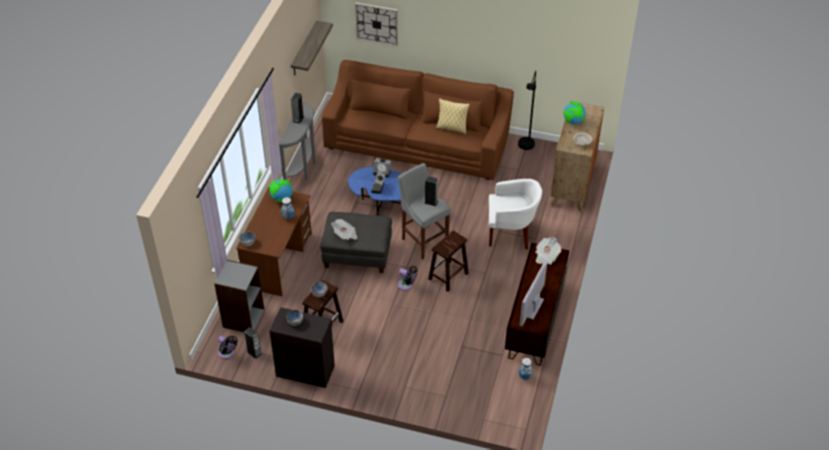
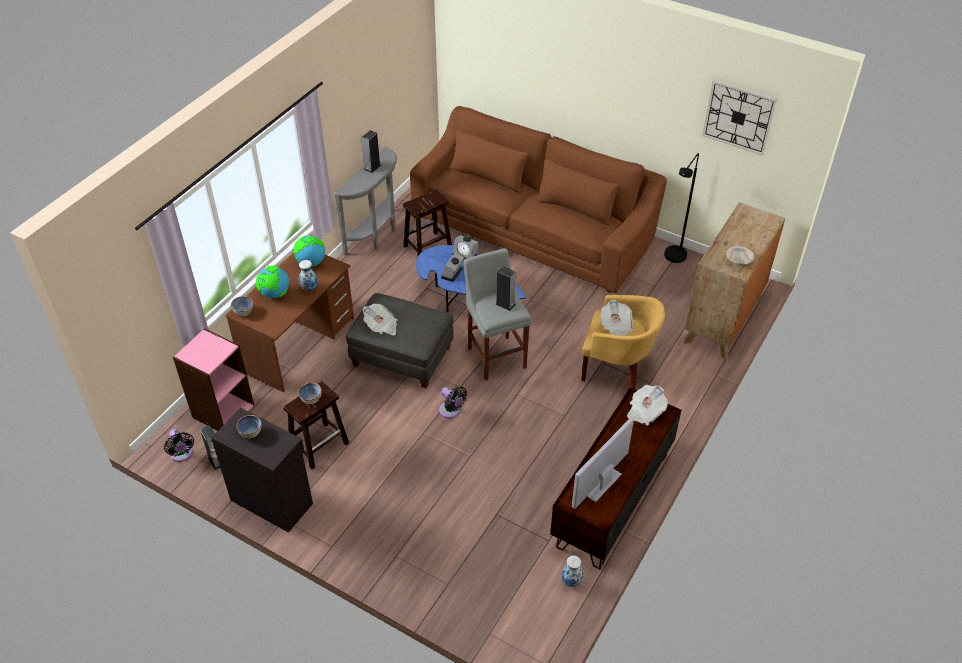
camera: 15 degrees right, 0 degrees up
grey bookcase [214,260,264,332] -> pink bookcase [173,328,254,431]
shelf [291,21,333,76] -> none
wall clock [355,2,399,47] -> wall clock moved to [702,80,777,156]
brown stool [428,231,469,292] -> brown stool moved to [403,189,452,255]
pillow [436,98,470,134] -> none
white armchair [488,179,542,249] -> yellow armchair [581,295,665,390]
globe [563,102,586,124] -> globe moved to [256,266,289,298]
none -> newspaper [600,300,633,336]

